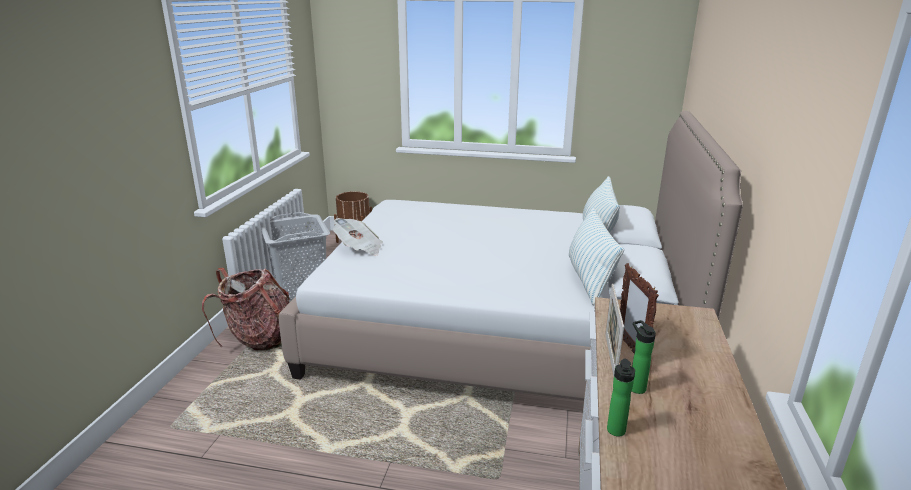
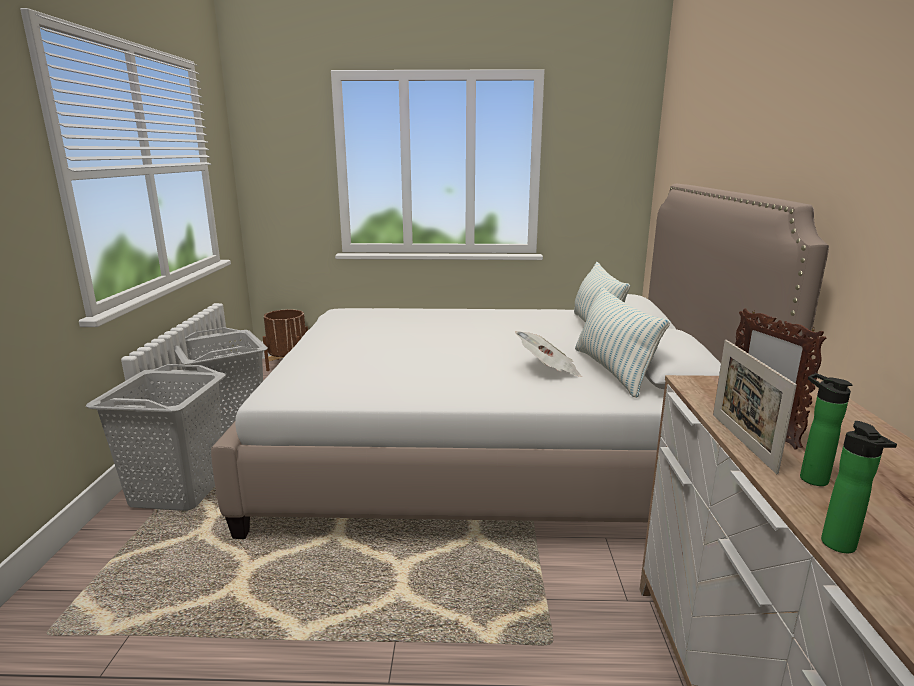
camera: 10 degrees left, 5 degrees down
backpack [202,268,290,350] -> grey laundry basket [86,364,226,511]
newspaper [333,218,383,255] -> newspaper moved to [515,331,583,377]

